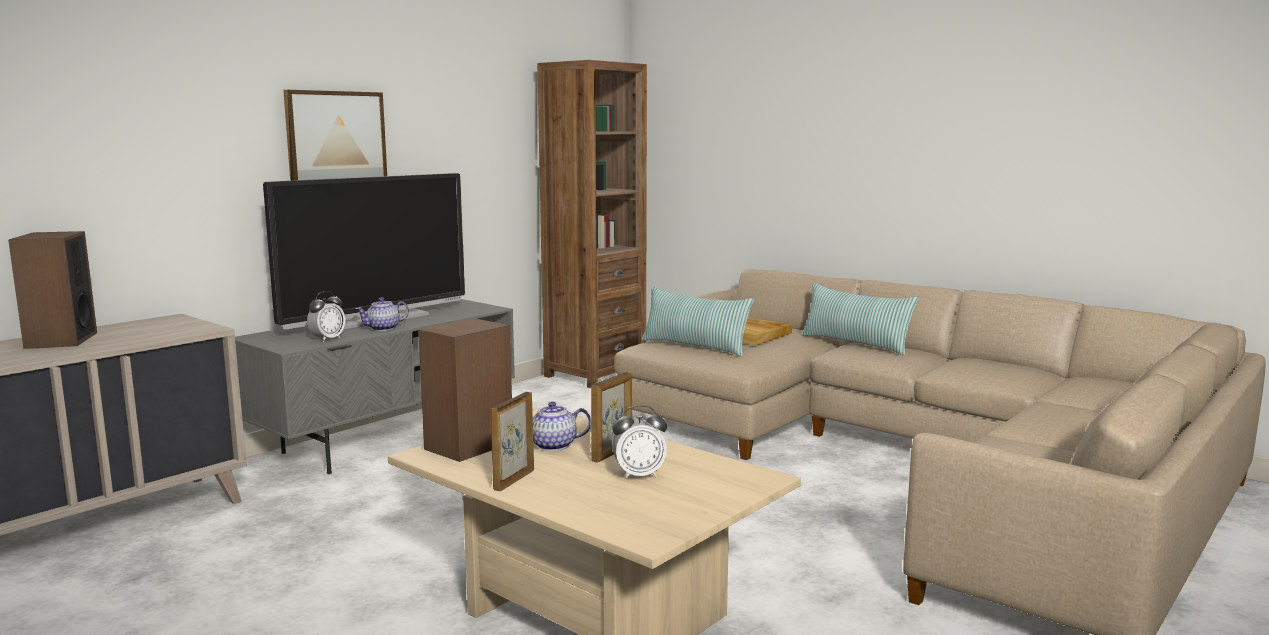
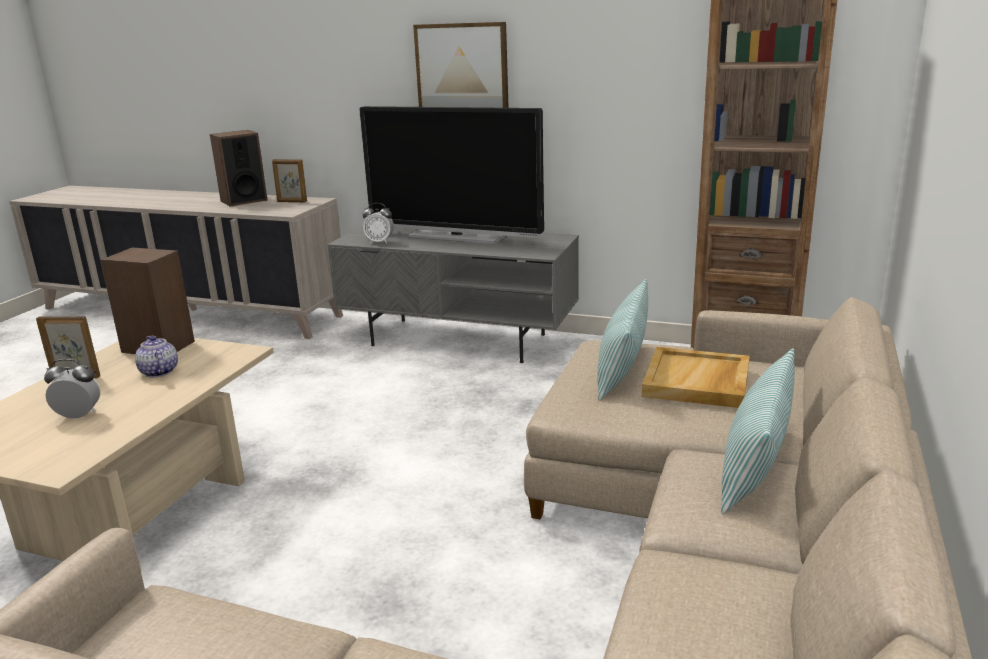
camera: 70 degrees right, 10 degrees up
teapot [356,297,409,331] -> none
picture frame [591,372,632,462] -> picture frame moved to [272,159,307,202]
alarm clock [612,405,667,479] -> alarm clock turned 120 degrees clockwise [44,359,101,420]

